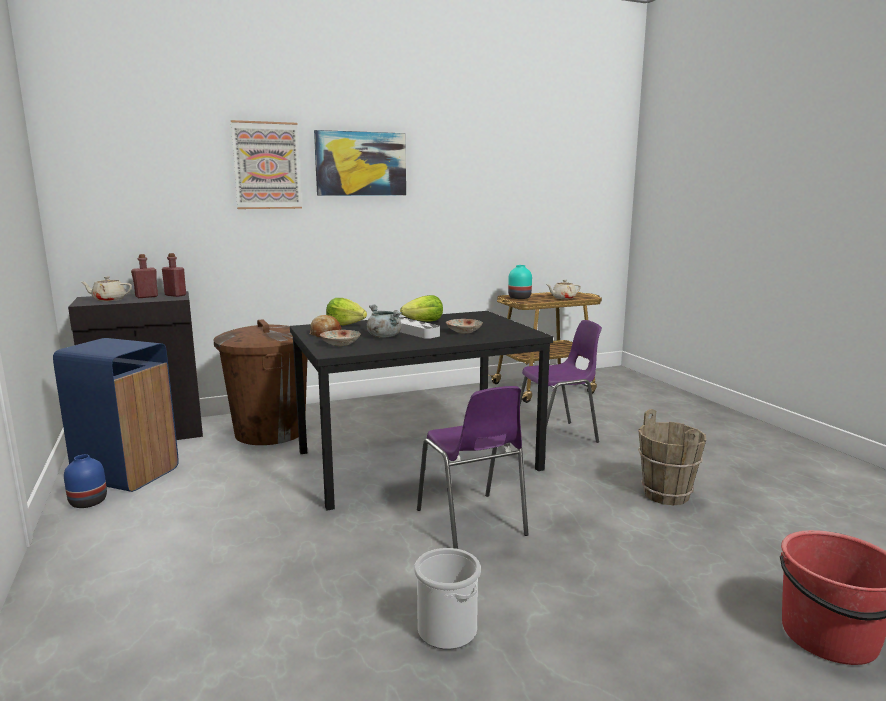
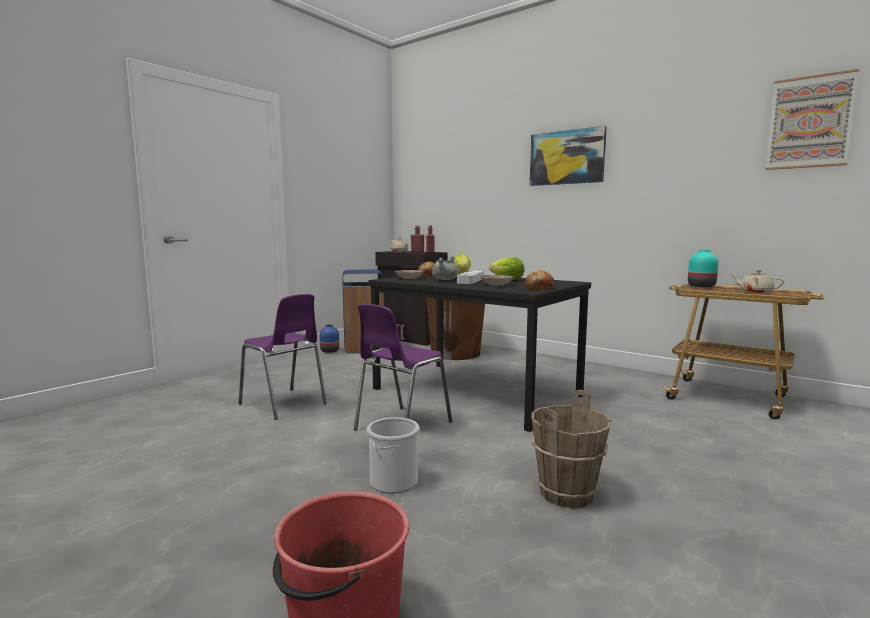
camera: 60 degrees right, 5 degrees down
picture [231,120,302,209] -> picture moved to [765,69,859,170]
bucket [414,548,481,650] -> bucket moved to [367,417,420,494]
purple chair [520,320,602,443] -> purple chair moved to [239,294,327,420]
none -> bread [525,270,555,289]

